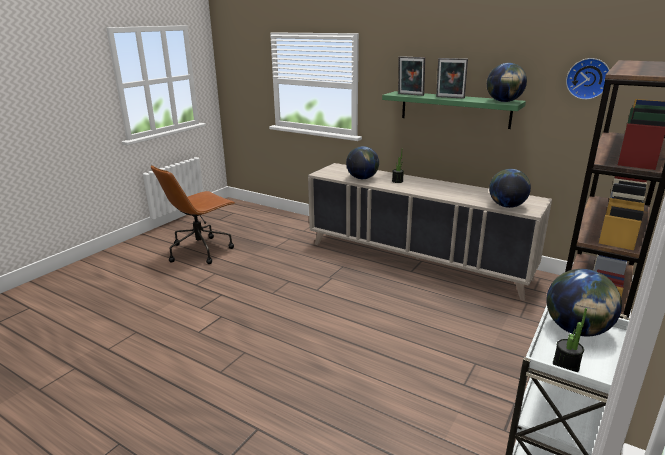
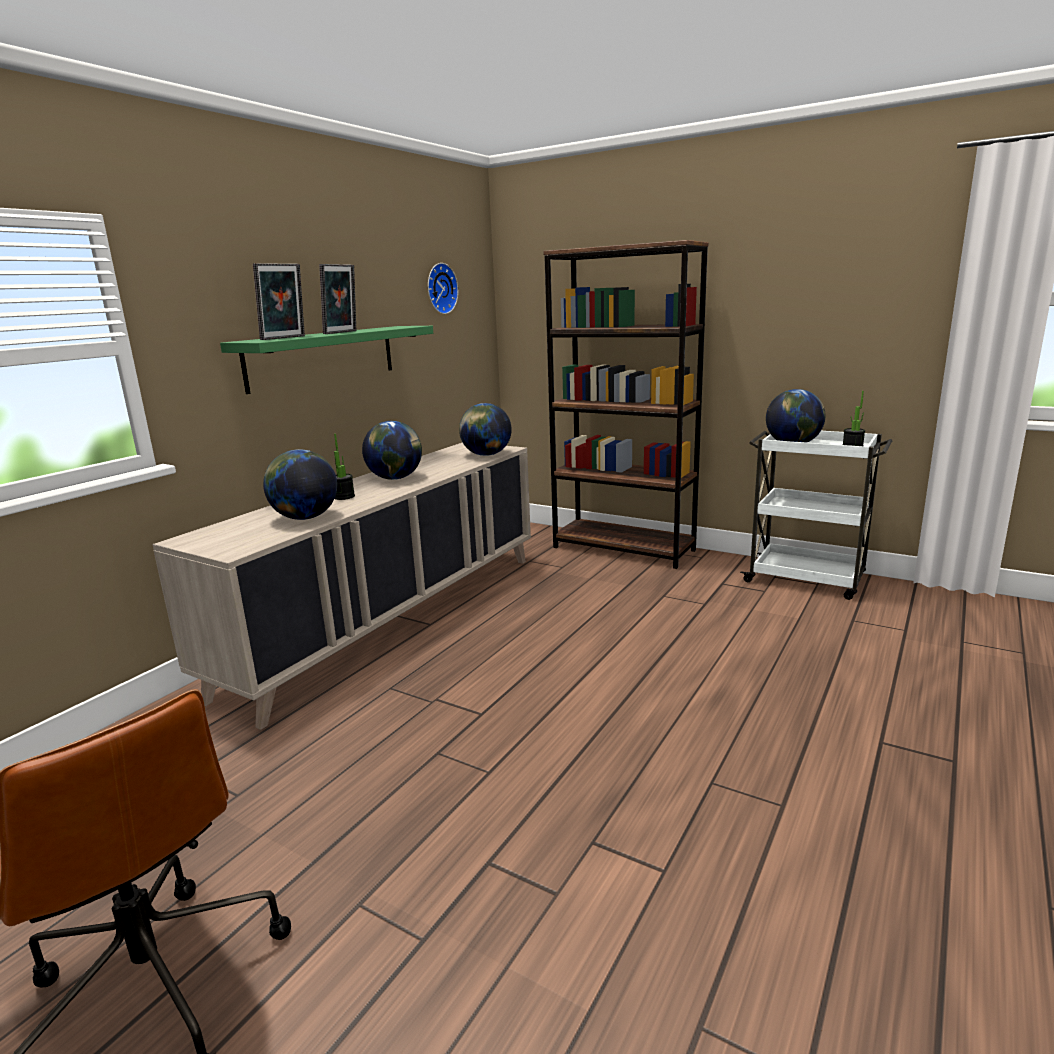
camera: 90 degrees left, 5 degrees down
globe [487,63,527,102] -> globe moved to [362,421,422,480]

